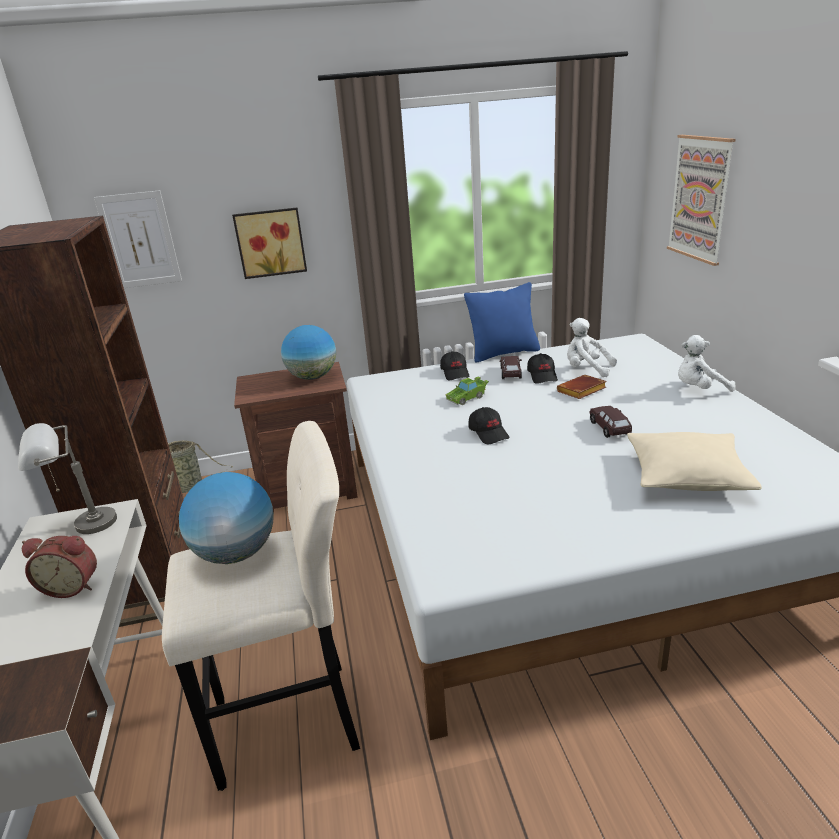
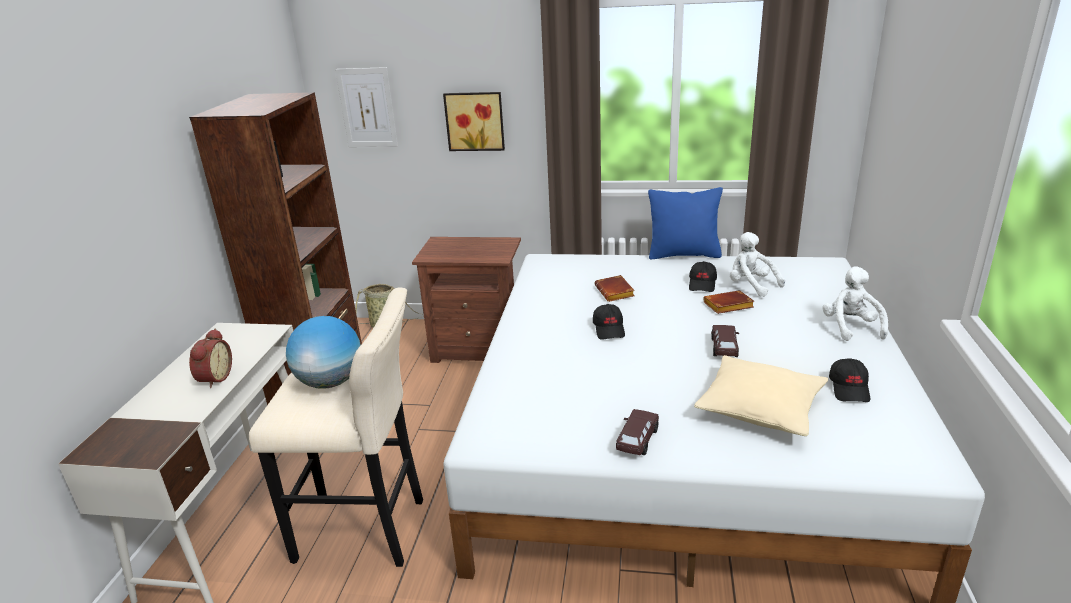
camera: 20 degrees right, 0 degrees up
grey table lamp [18,423,117,534] -> none
alarm clock [22,536,97,598] -> alarm clock turned 105 degrees counterclockwise [189,329,232,388]
globe [281,325,336,380] -> none
black cap [440,351,469,380] -> black cap moved to [829,358,870,402]
green toy car [445,377,489,405] -> brown book [595,275,635,302]
brown toy car [499,356,522,379] -> brown toy car moved to [616,409,659,456]
picture [667,135,736,266] -> none
white plush toy [678,335,736,392] -> white plush toy turned 75 degrees clockwise [822,266,888,341]

